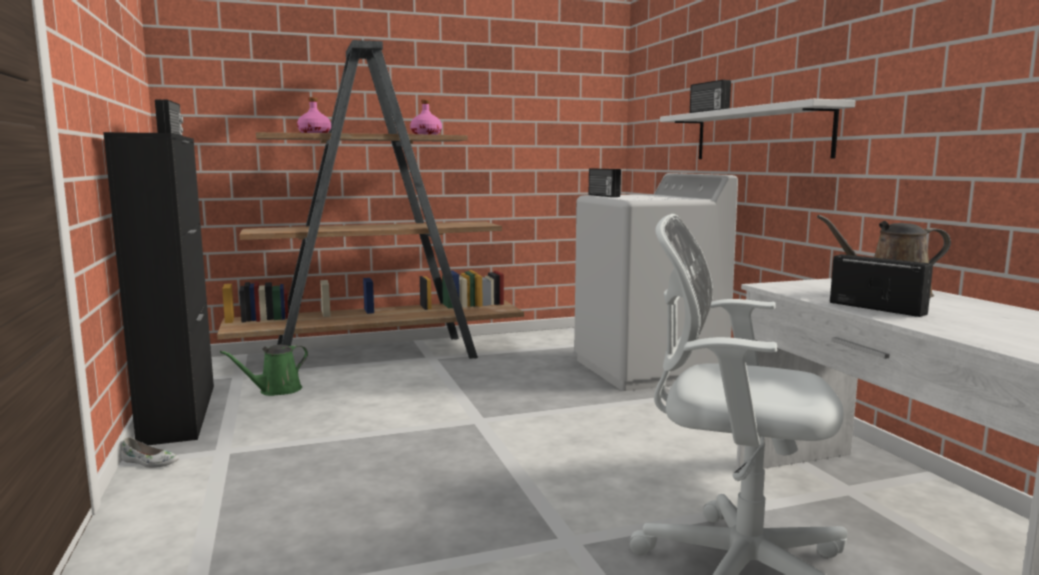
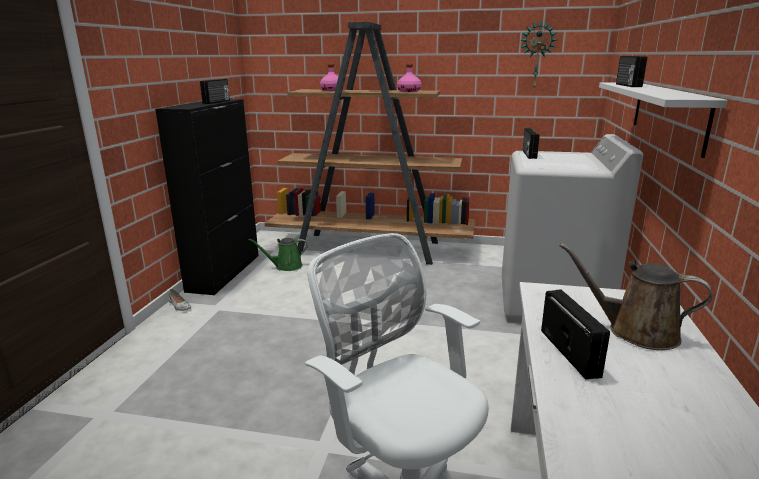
camera: 30 degrees right, 10 degrees up
none -> wall clock [520,21,557,88]

